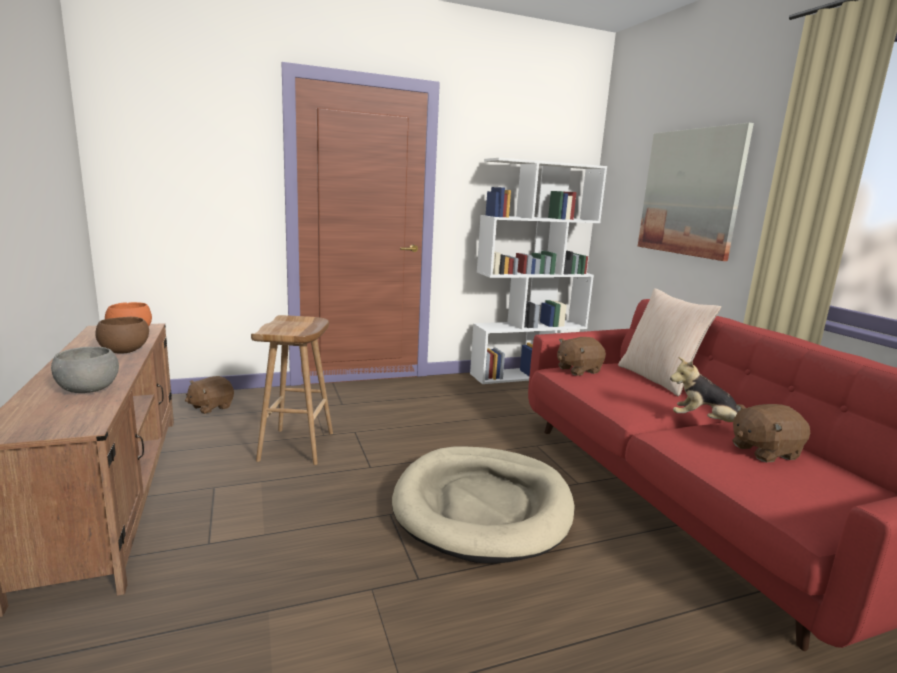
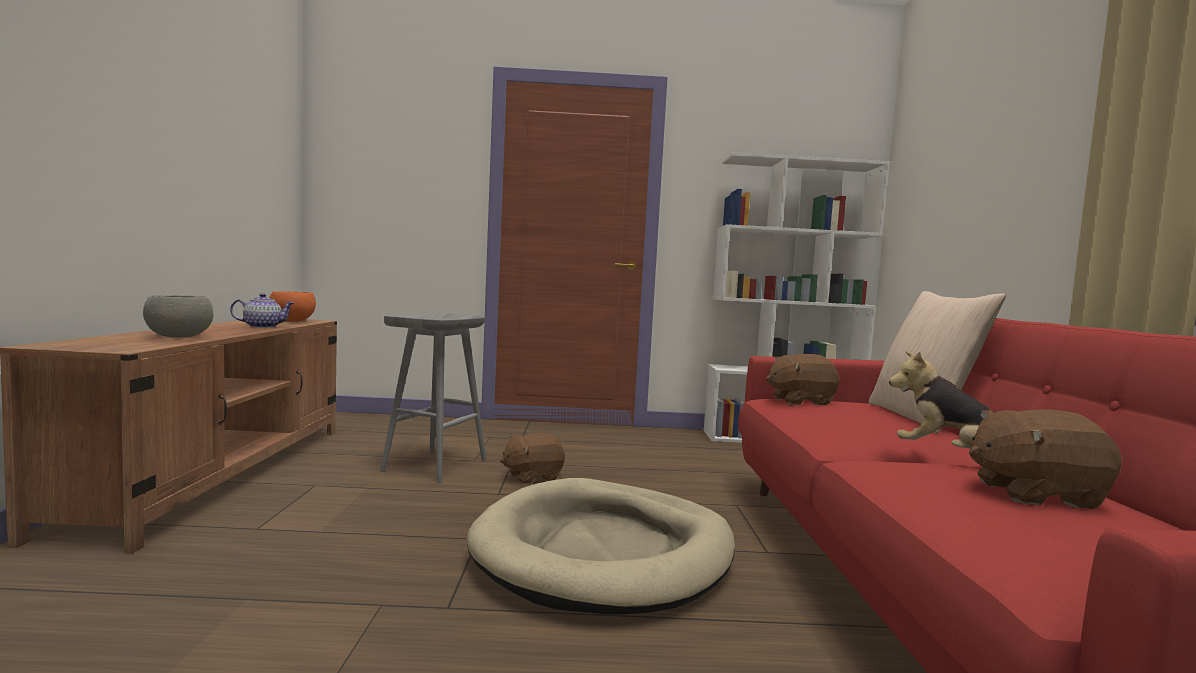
camera: 20 degrees right, 10 degrees down
brown bowl [95,317,149,353] -> teapot [230,293,294,328]
brown plush toy [185,376,234,414] -> brown plush toy moved to [500,433,565,484]
brown stool [251,315,333,465] -> grey stool [380,313,486,483]
picture [638,123,754,261] -> none

